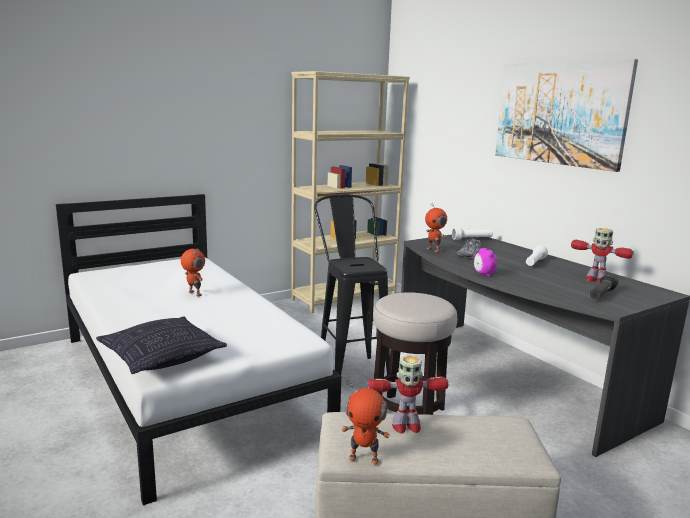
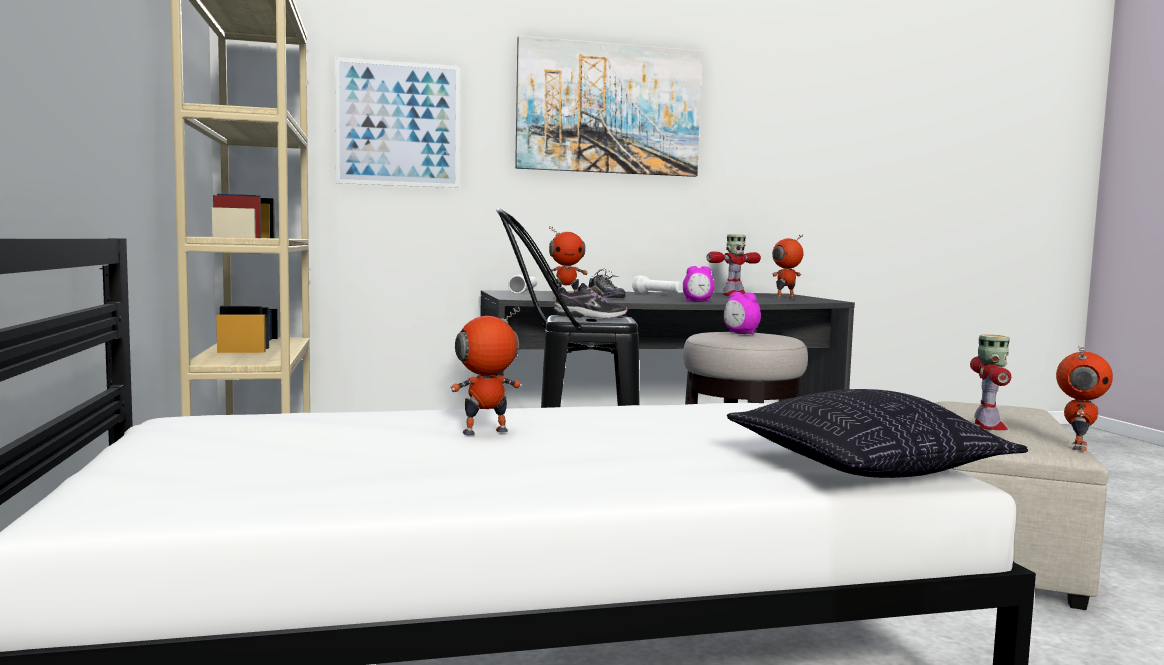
camera: 70 degrees left, 10 degrees down
black flashlight [590,274,618,299] -> toy robot [772,234,804,299]
none -> picture [335,57,460,188]
none -> shoe [553,283,627,319]
none -> alarm clock [724,292,761,334]

